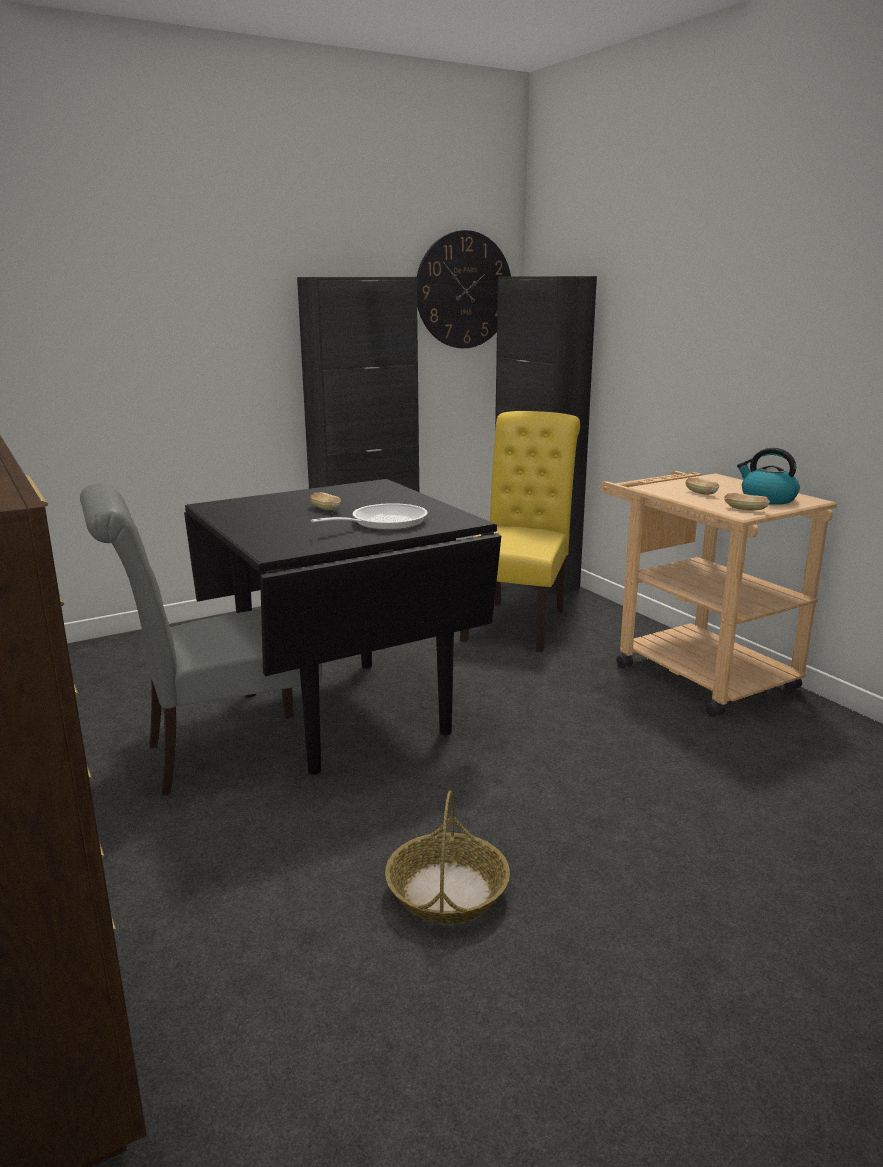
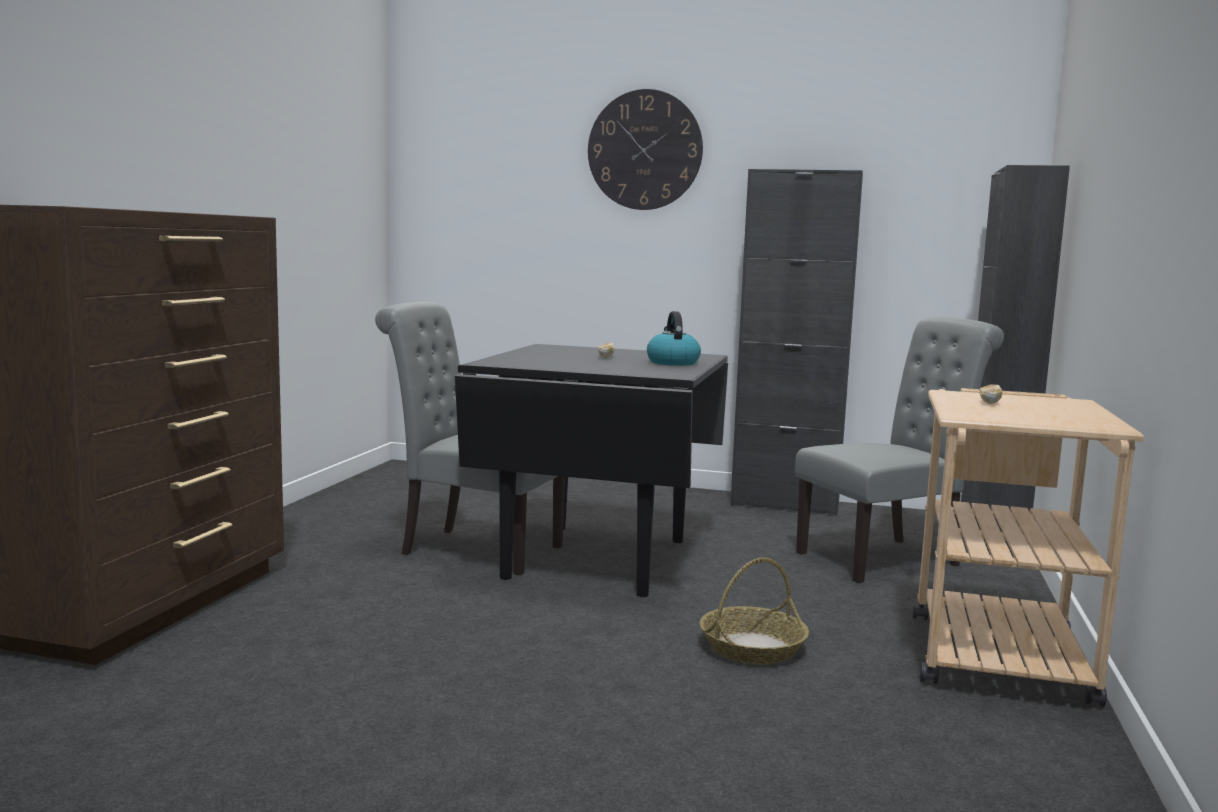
camera: 45 degrees right, 10 degrees down
frying pan [311,503,428,530] -> none
basket [385,790,510,924] -> basket moved to [700,557,809,664]
wall clock [417,230,511,348] -> wall clock moved to [588,89,703,210]
yellow chair [460,411,580,652] -> grey chair [795,317,1004,583]
bread [724,493,770,510] -> none
kettle [737,448,800,505] -> kettle moved to [647,311,701,366]

